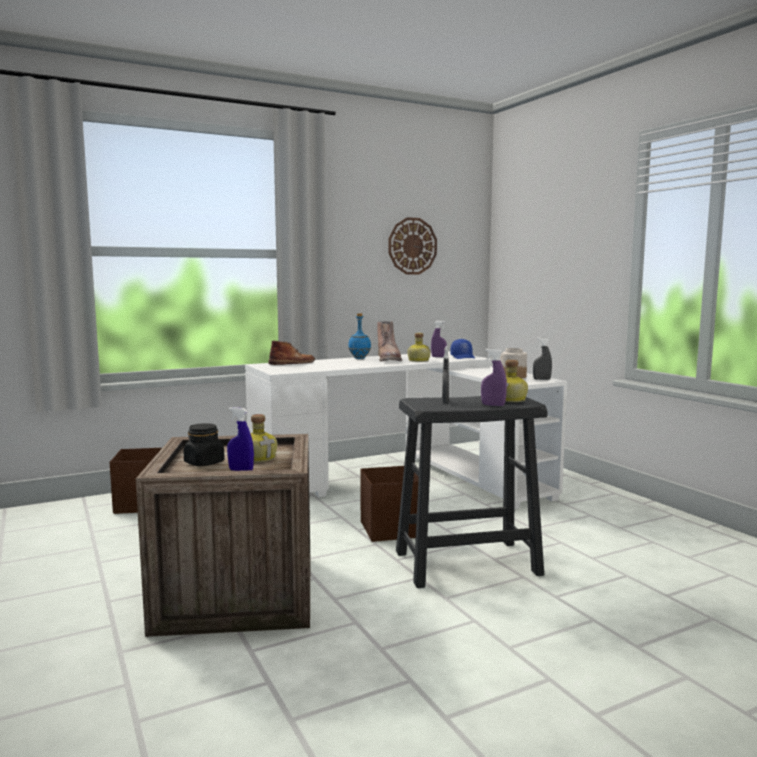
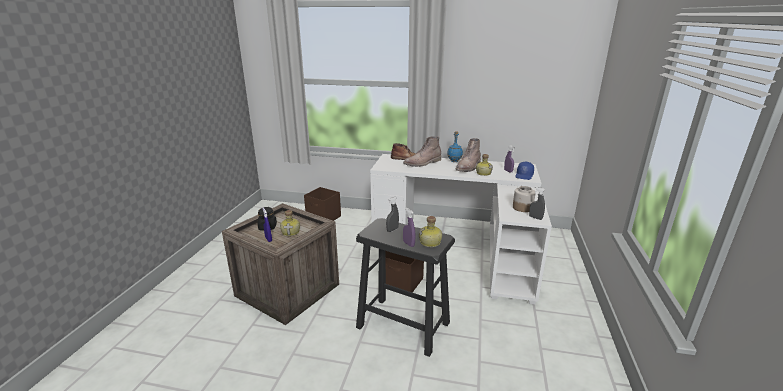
camera: 40 degrees right, 15 degrees up
wall clock [389,217,437,275] -> none
none -> brown boot [403,136,441,167]

